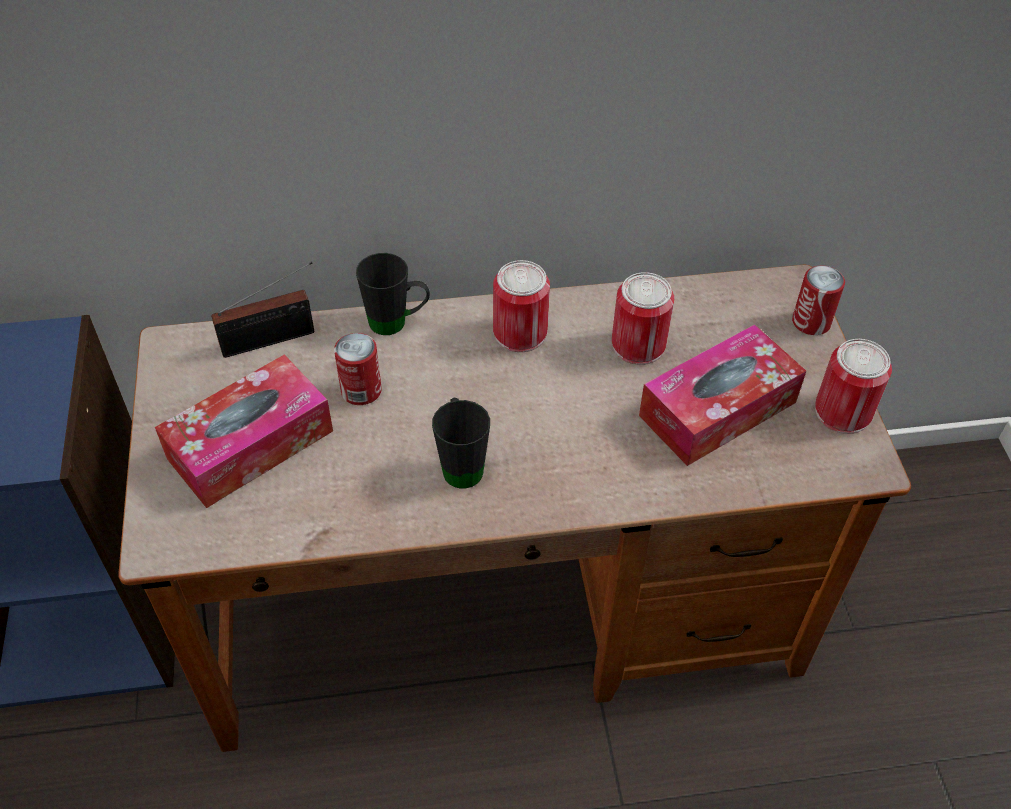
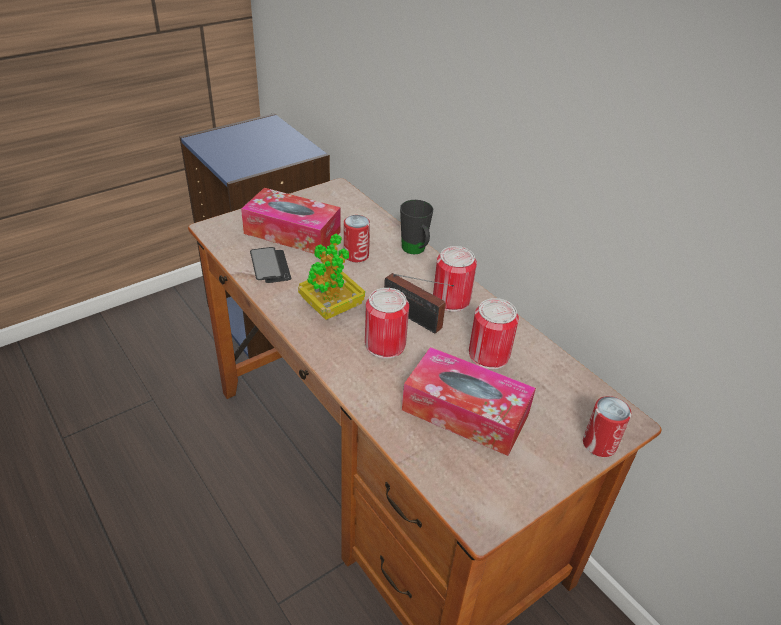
camera: 60 degrees right, 10 degrees down
radio [211,262,314,358] -> radio moved to [384,273,454,334]
black mug [432,398,490,488] -> potted plant [298,234,365,320]
can [815,339,892,434] -> can moved to [365,288,409,359]
none -> phone [250,247,291,283]

